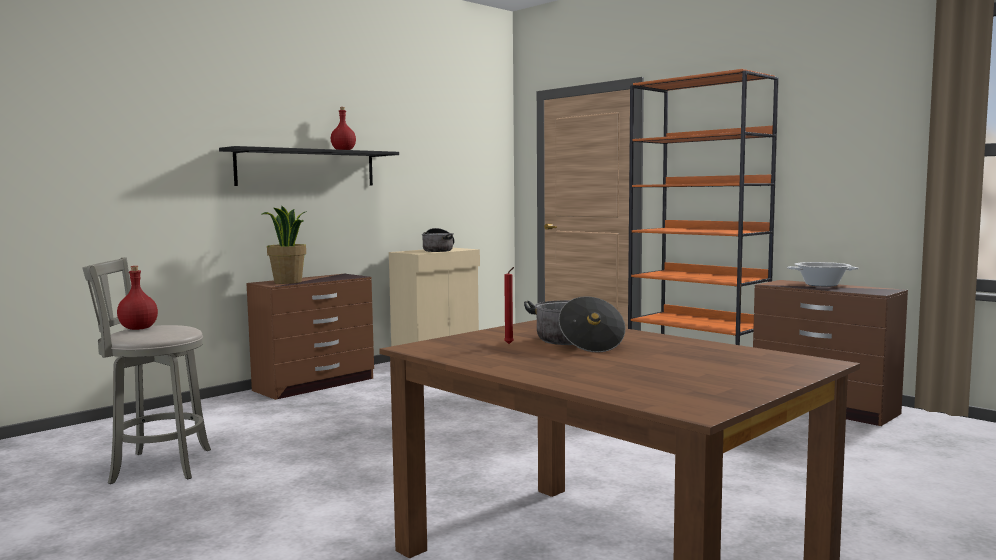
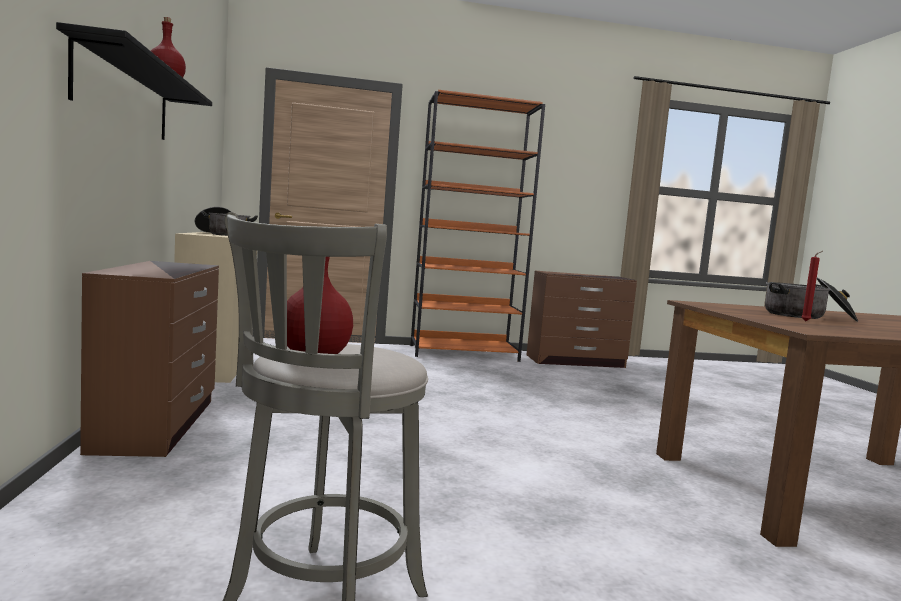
camera: 55 degrees left, 0 degrees up
potted plant [262,206,307,284] -> none
cooking pot [787,262,858,287] -> none

